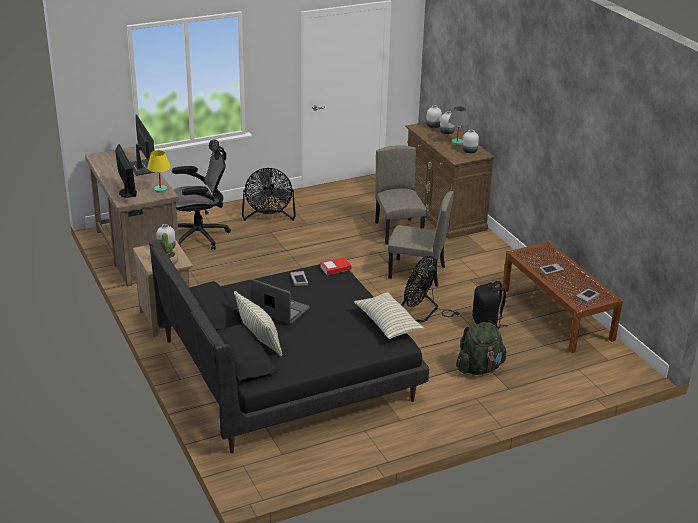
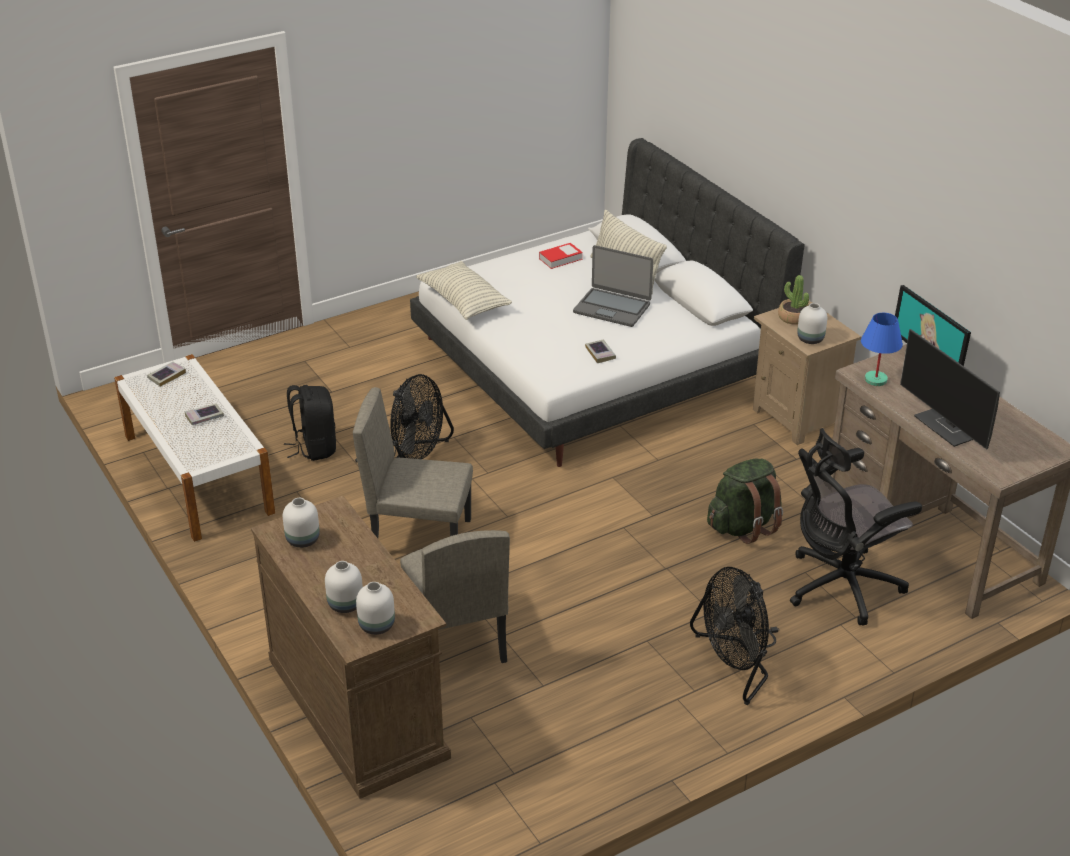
camera: 175 degrees right, 5 degrees up
yellow table lamp [147,150,171,193] -> blue table lamp [861,313,903,386]
black bed [149,240,429,453] -> white bed [410,138,805,467]
black fan [242,168,296,221] -> black fan turned 105 degrees counterclockwise [690,567,780,706]
book [320,257,351,275] -> book moved to [539,243,583,269]
grey table lamp [448,106,469,145] -> none
green backpack [456,322,506,375] -> green backpack moved to [707,459,783,544]
brown bench [503,241,623,353] -> white bench [114,354,275,542]

